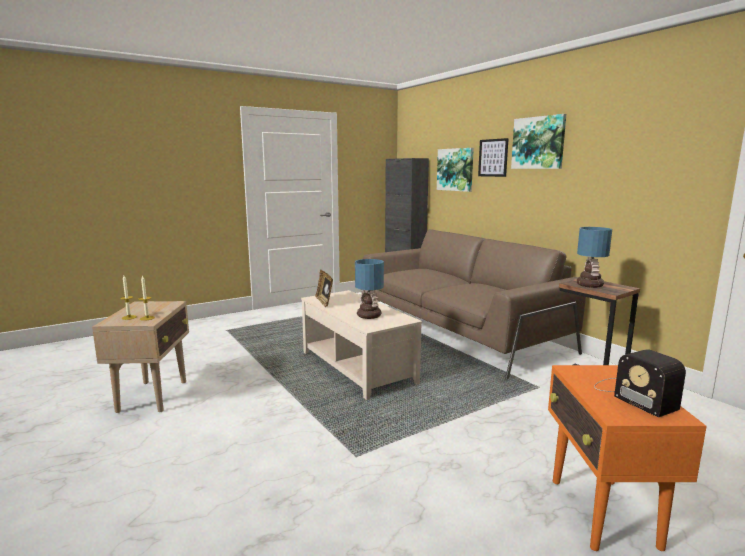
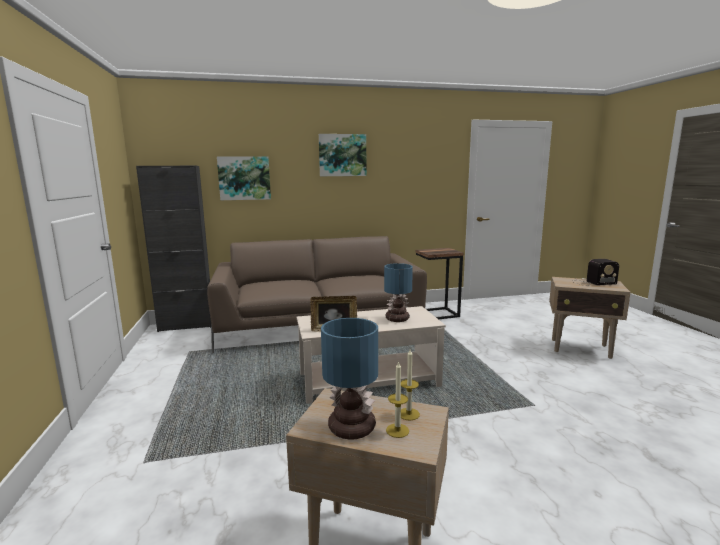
camera: 70 degrees left, 0 degrees up
picture [478,138,509,177] -> none
orange side table [548,365,707,551] -> beige side table [549,277,631,359]
table lamp [576,227,612,288] -> table lamp moved to [321,318,378,440]

